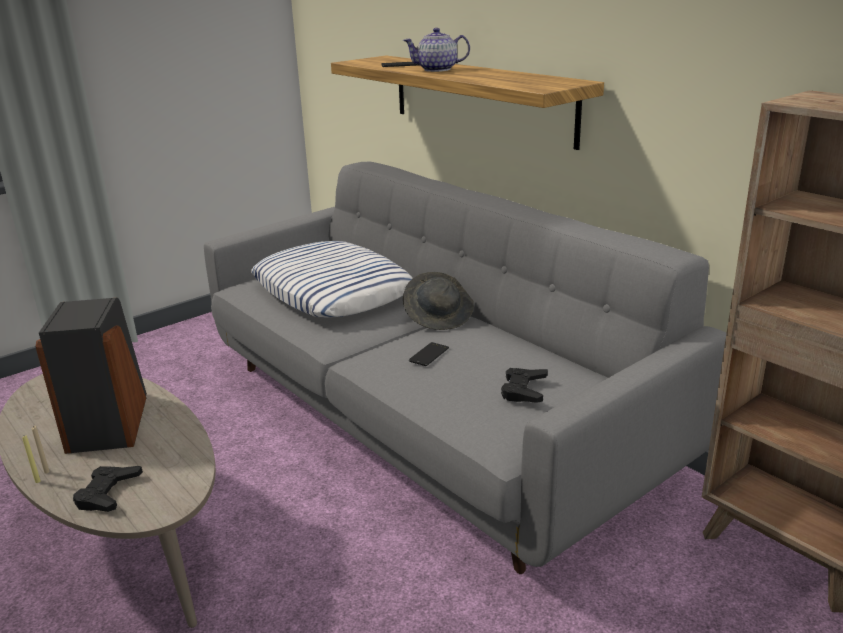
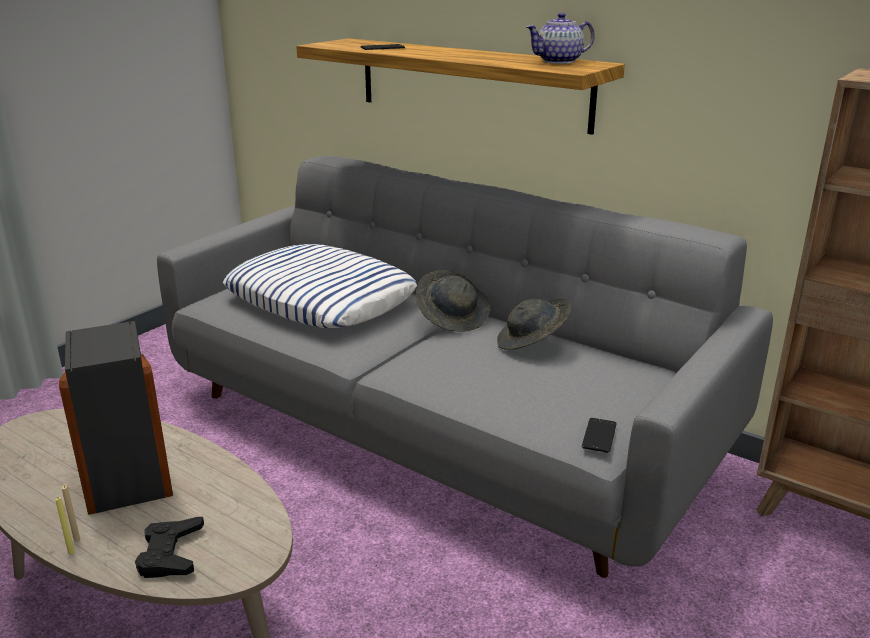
camera: 15 degrees left, 0 degrees up
teapot [403,28,470,72] -> teapot moved to [526,13,595,64]
phone [409,342,449,366] -> phone moved to [582,418,617,453]
black game controller [501,368,548,403] -> none
none -> grey hat [497,299,572,350]

